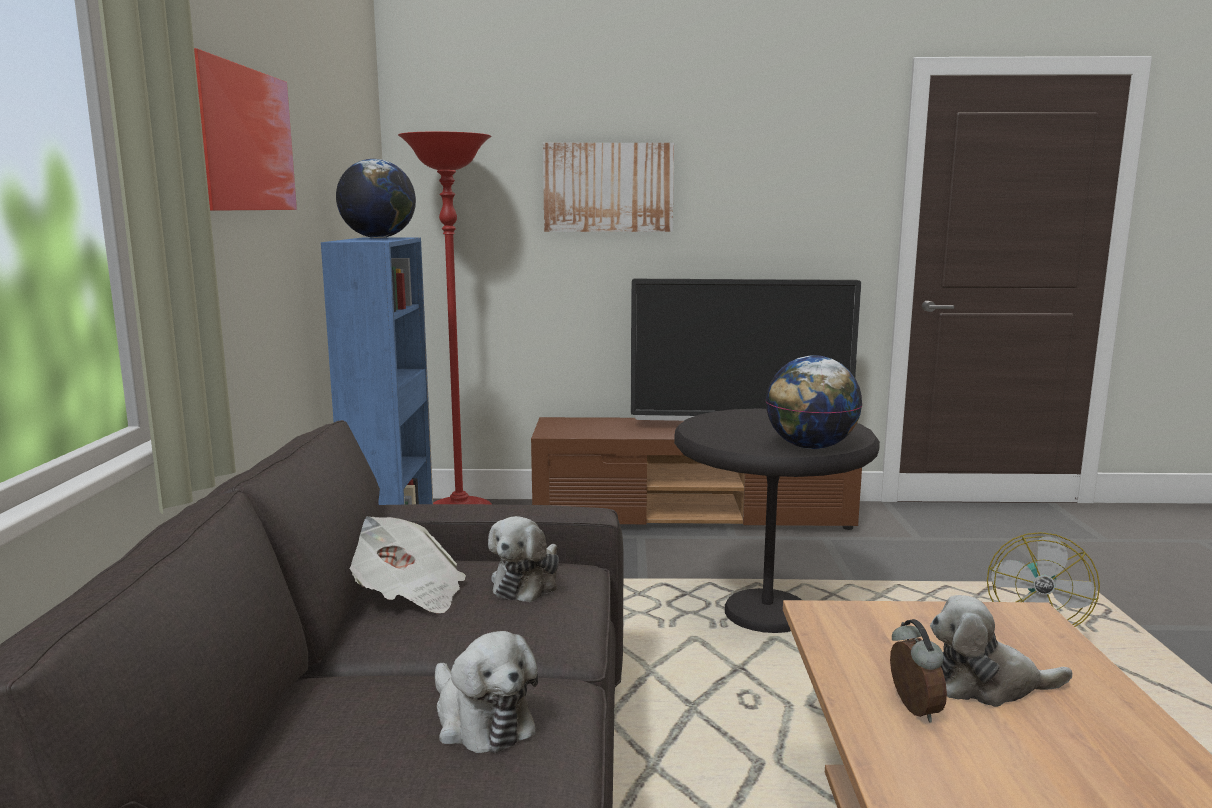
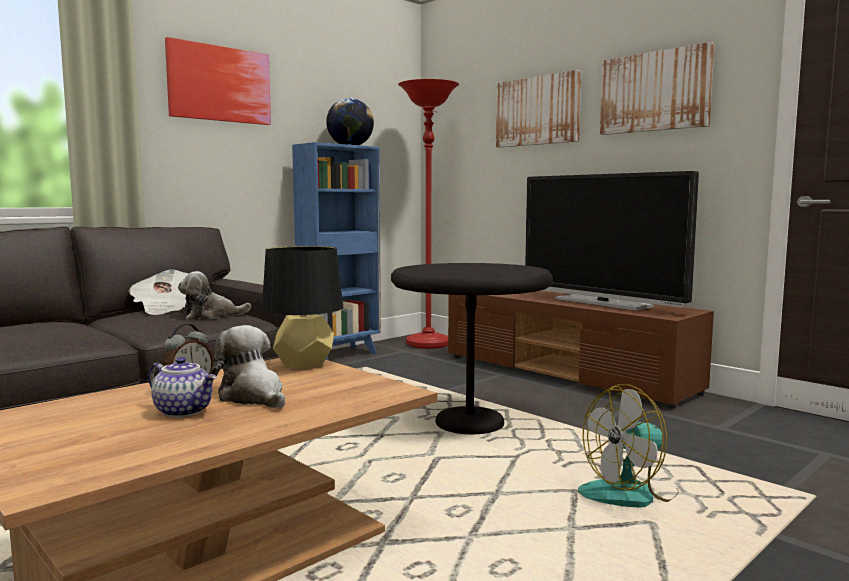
camera: 45 degrees right, 5 degrees down
plush toy [435,631,538,753] -> none
globe [766,355,862,449] -> none
none -> teapot [148,357,217,418]
none -> black table lamp [262,246,343,370]
none -> picture [600,42,714,135]

